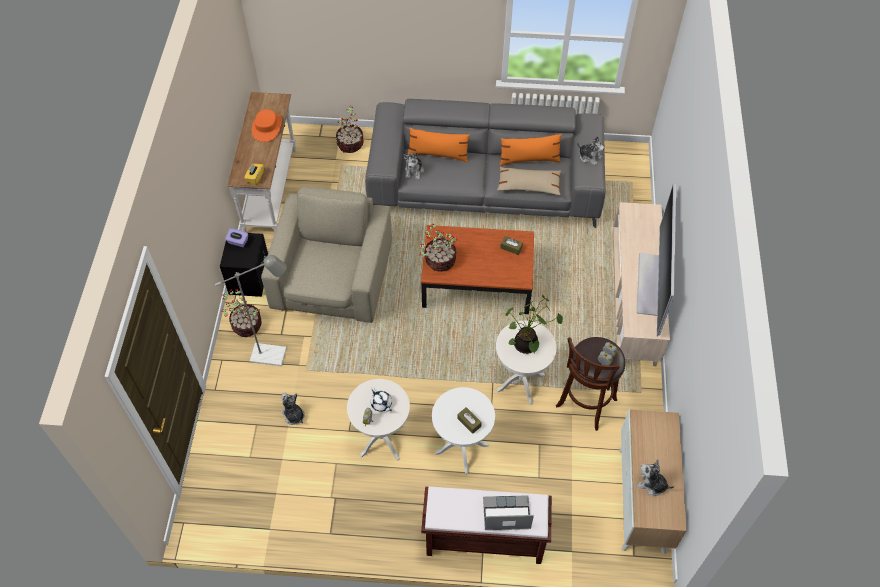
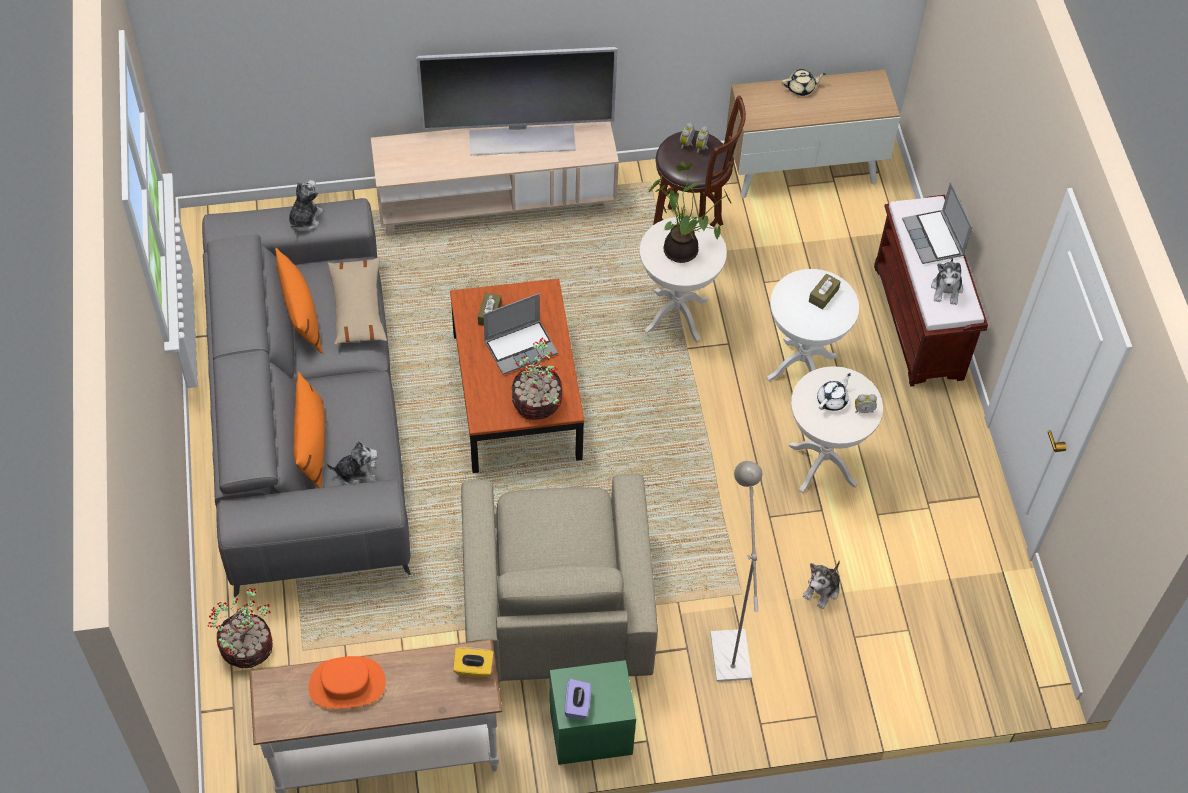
camera: 105 degrees left, 0 degrees up
black nightstand [220,233,268,297] -> green nightstand [550,660,636,765]
potted plant [222,289,261,337] -> none
beige armchair [261,186,392,323] -> beige armchair turned 90 degrees counterclockwise [461,474,658,683]
plush toy [637,460,674,496] -> plush toy moved to [931,257,963,305]
none -> laptop [483,293,558,375]
none -> beige teapot [782,69,826,96]

